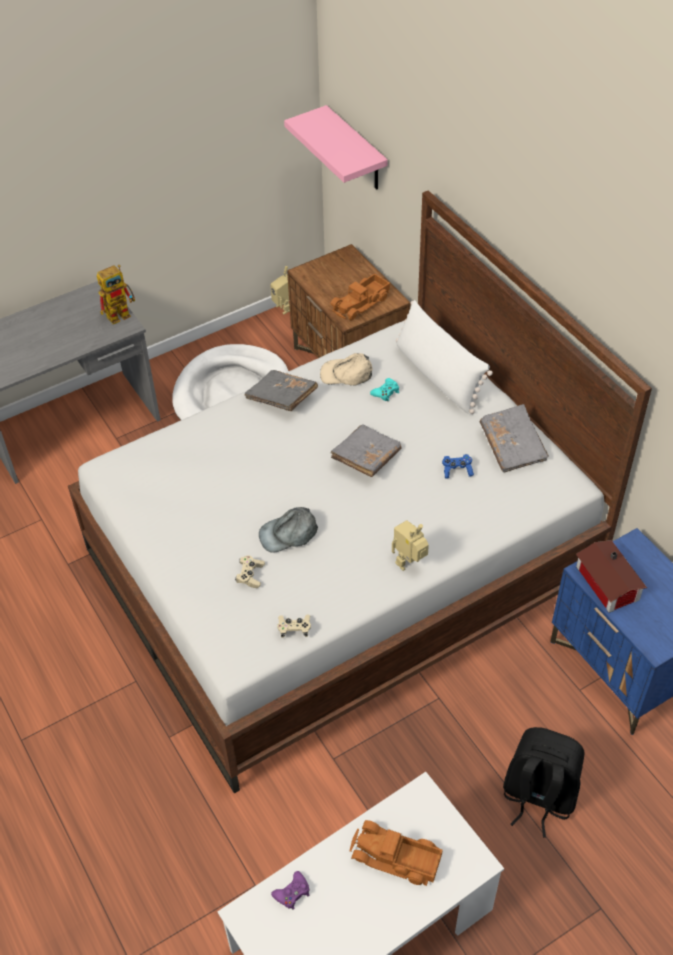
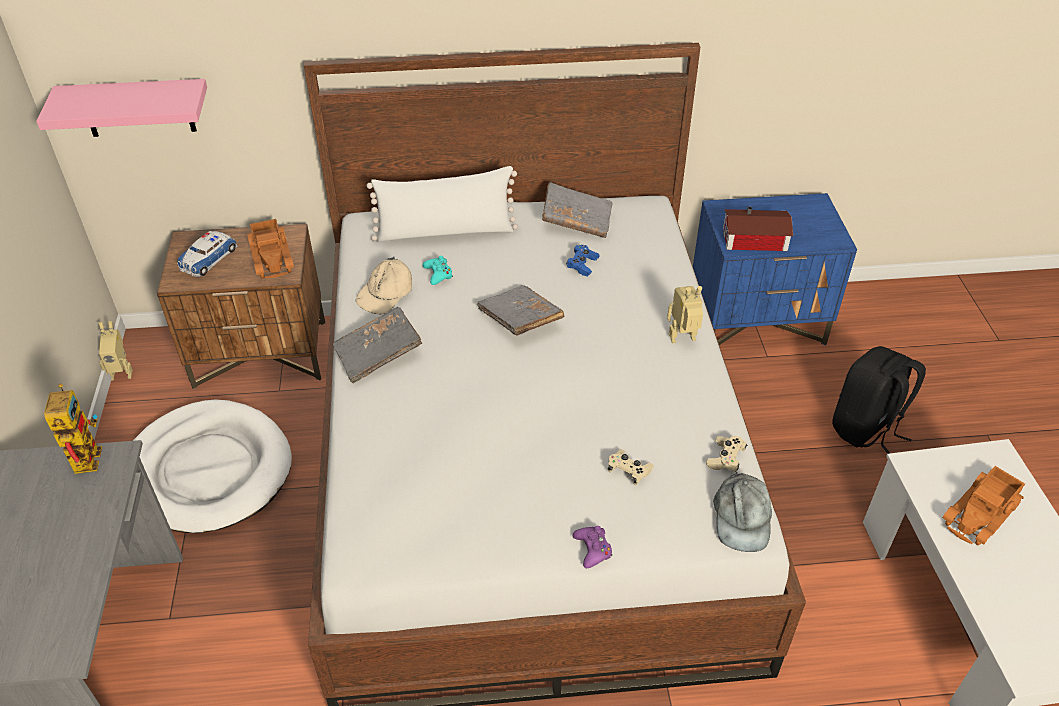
camera: 65 degrees left, 5 degrees down
grey cap [259,507,318,553] -> grey cap moved to [713,472,772,552]
purple game controller [271,871,310,910] -> purple game controller moved to [572,526,612,568]
toy robot [392,520,429,571] -> toy robot turned 90 degrees clockwise [667,286,703,343]
none -> toy car [177,231,238,277]

